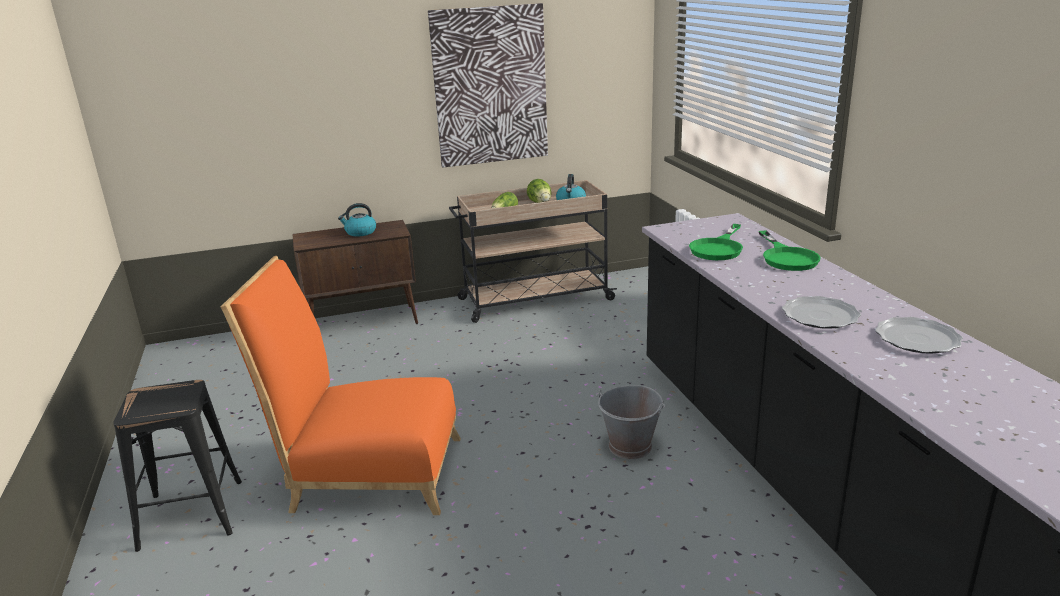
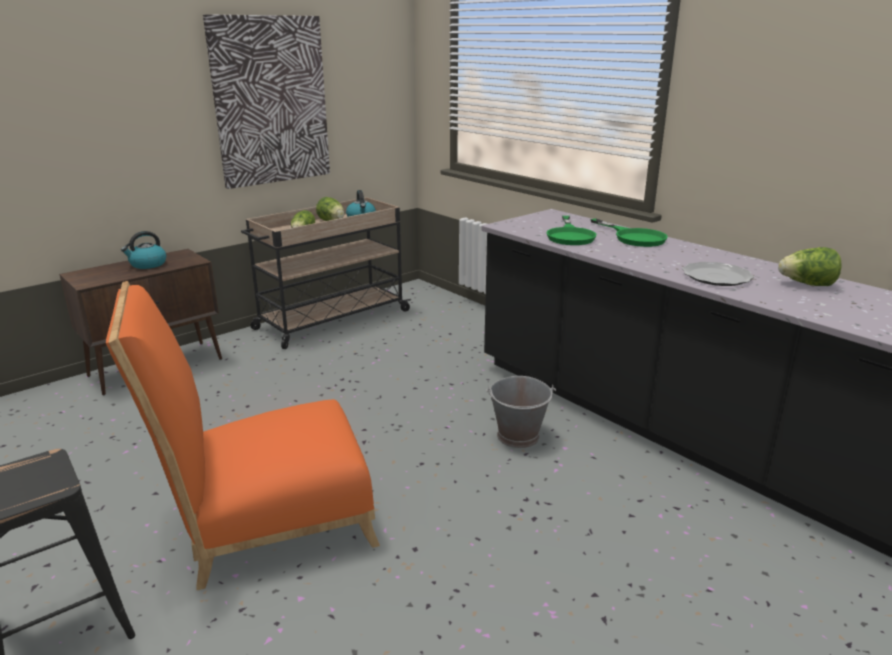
camera: 25 degrees left, 0 degrees up
plate [875,317,963,354] -> lettuce [778,247,841,286]

